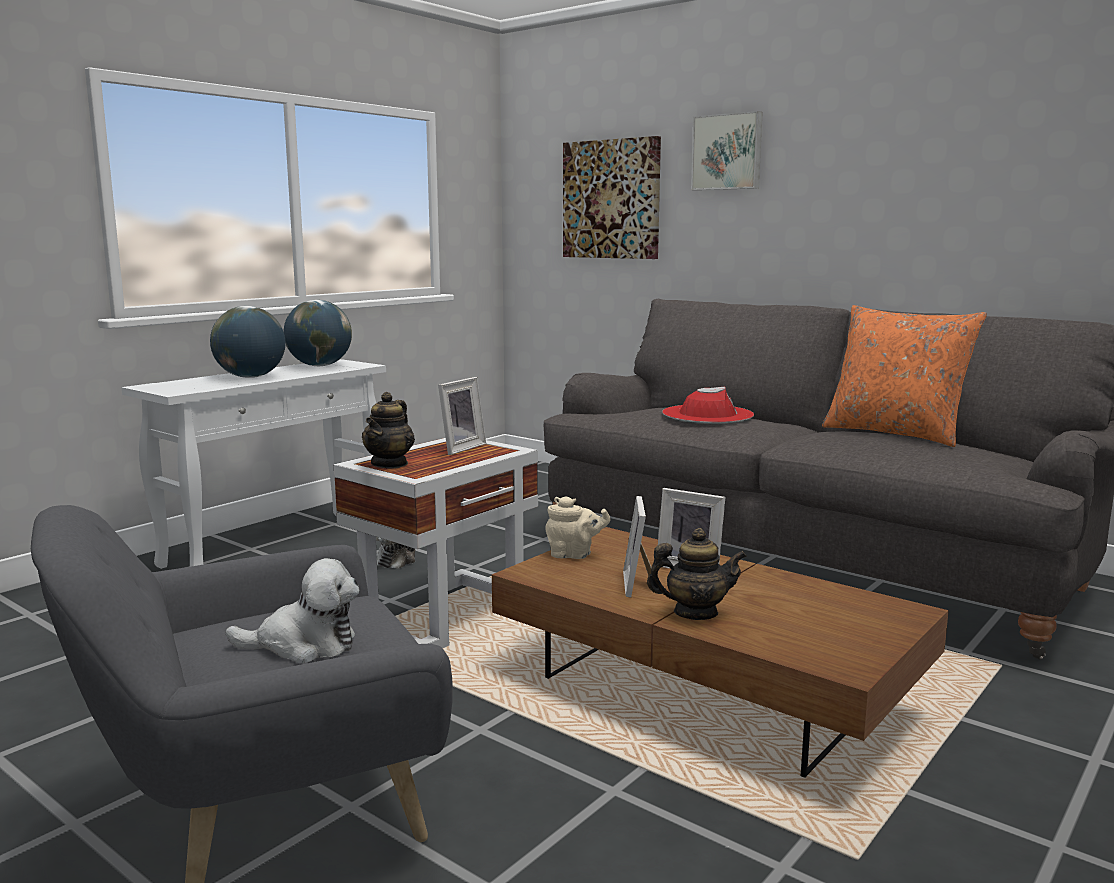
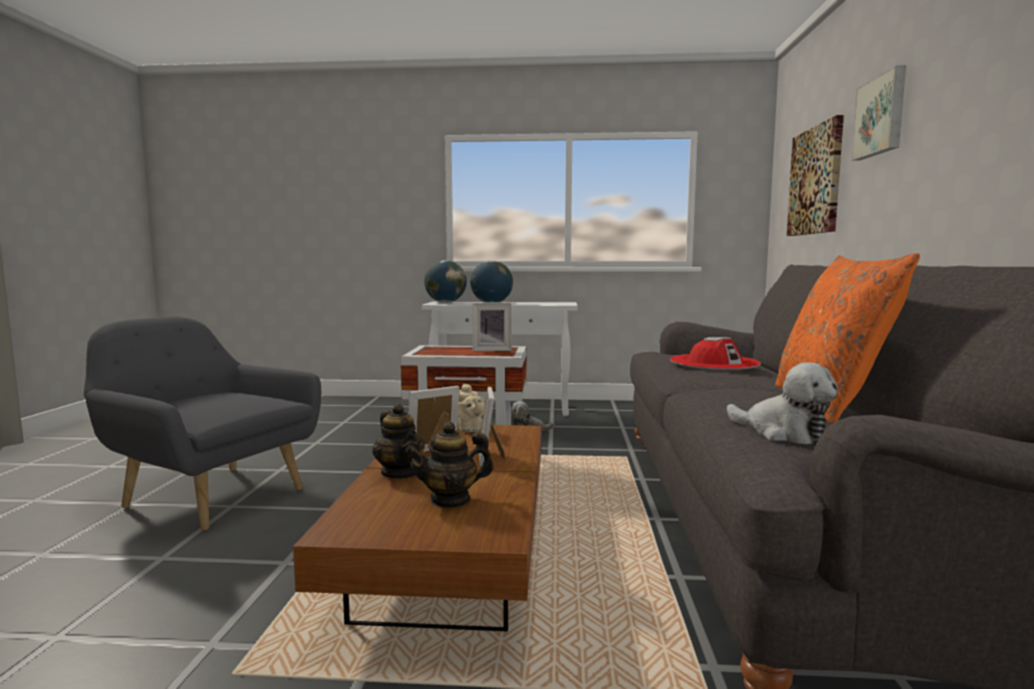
camera: 55 degrees right, 5 degrees down
plush toy [225,558,359,664] -> plush toy moved to [727,363,838,444]
globe [284,300,352,366] -> globe moved to [424,260,467,303]
teapot [362,392,415,468] -> teapot moved to [405,422,494,508]

